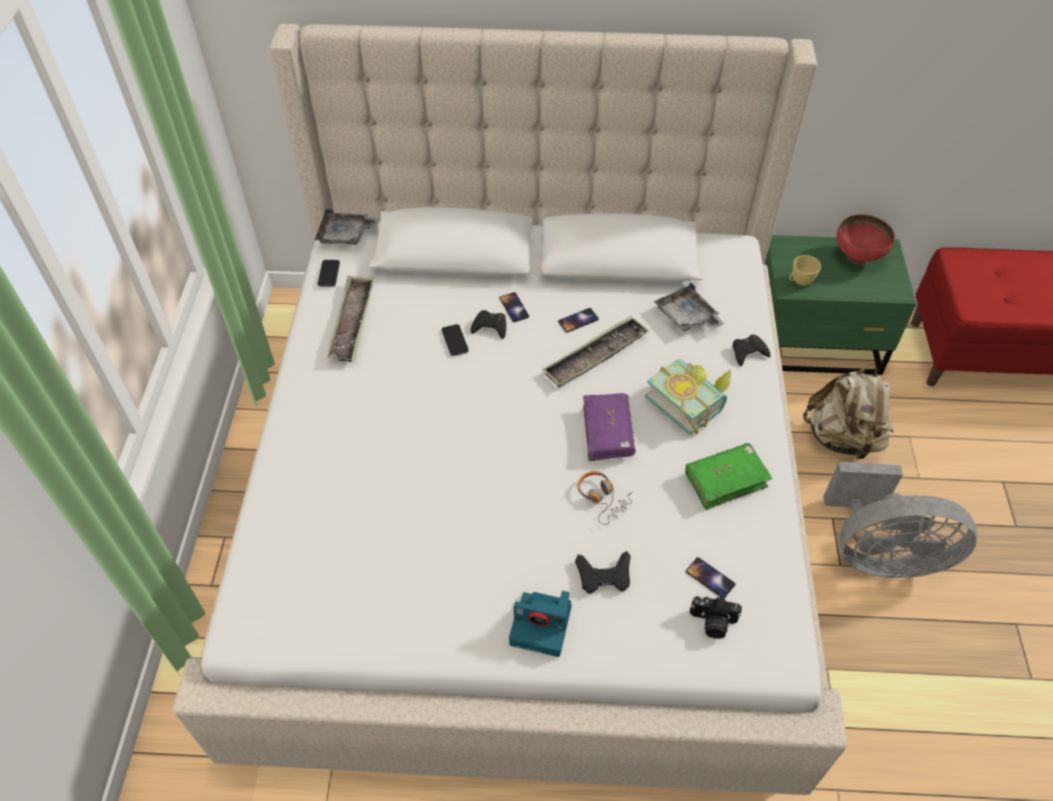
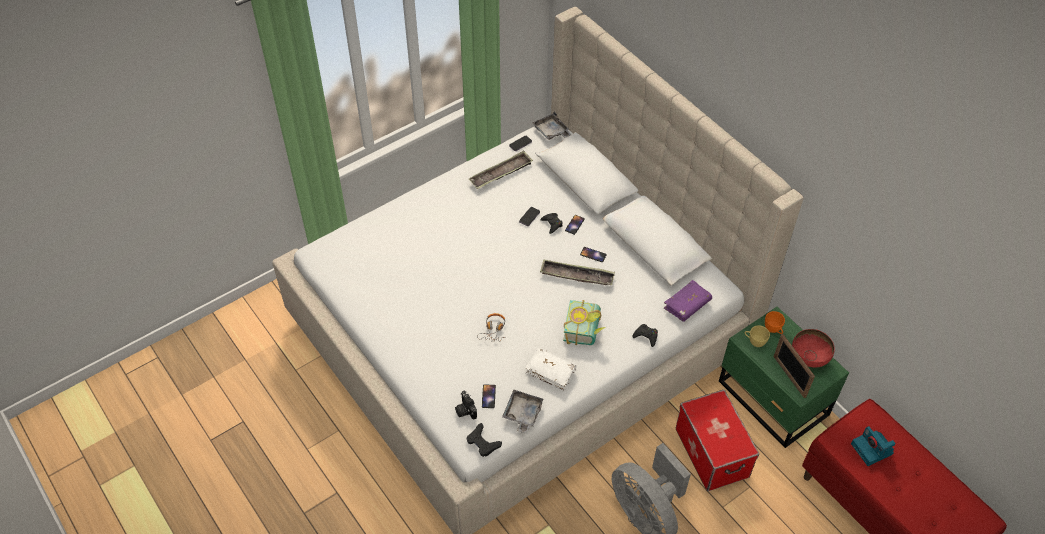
camera: 50 degrees right, 0 degrees up
camera [509,591,572,657] -> camera moved to [851,426,896,466]
black game controller [575,551,631,594] -> black game controller moved to [467,423,502,457]
purple book [583,393,636,461] -> purple book moved to [664,280,712,322]
grey tray [654,282,724,331] -> grey tray moved to [502,390,544,434]
green book [685,443,772,510] -> white book [525,347,577,391]
beige backpack [803,364,894,461] -> storage box [676,389,759,491]
none -> orange cup [765,311,785,334]
none -> picture frame [774,334,815,398]

